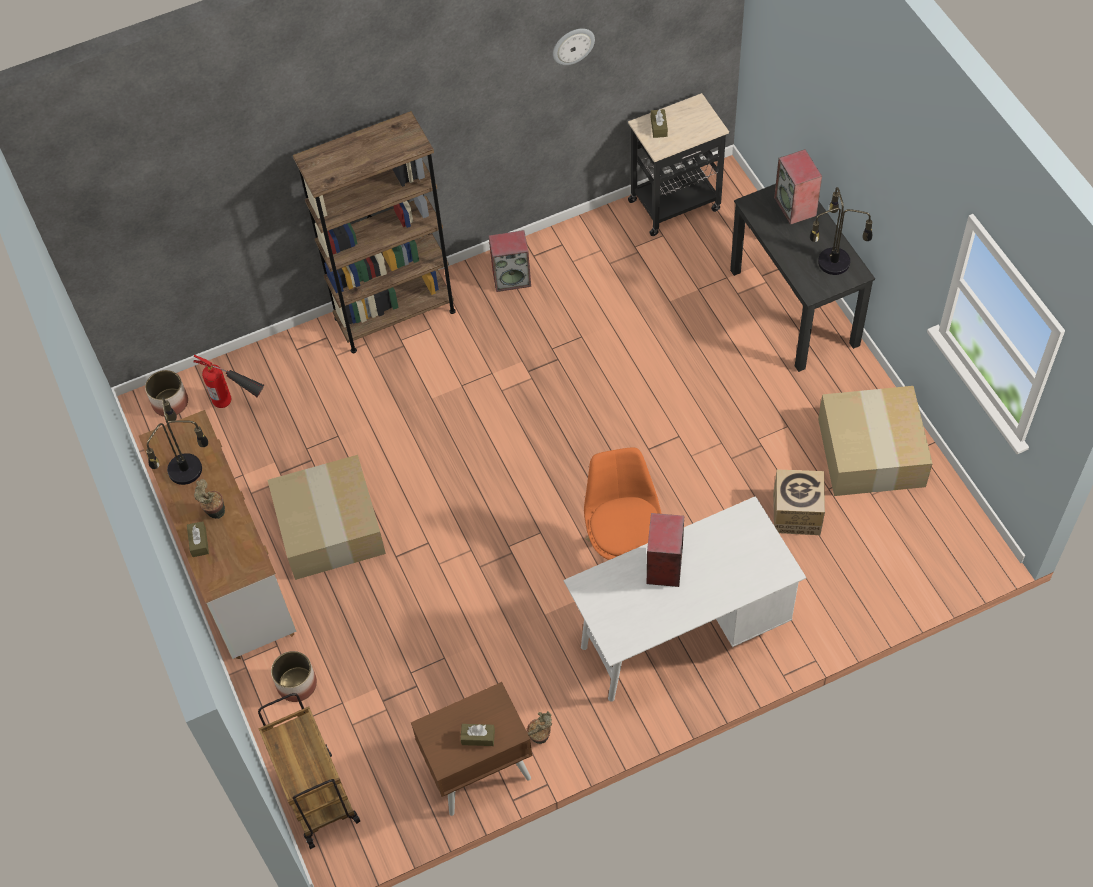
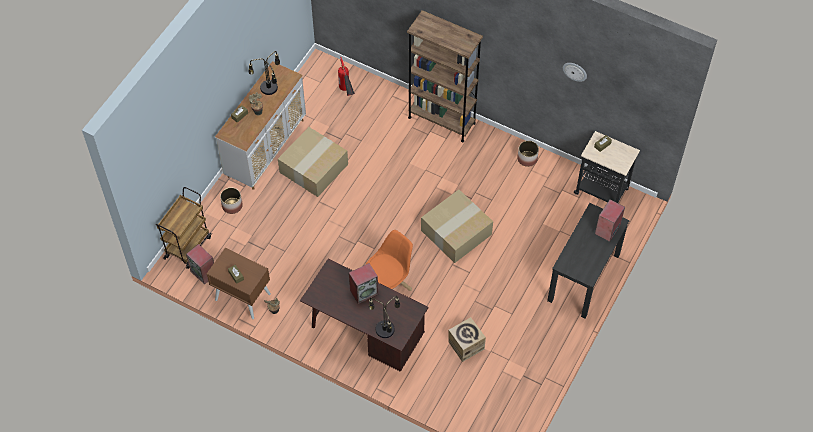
camera: 50 degrees right, 0 degrees up
planter [145,370,188,417] -> planter moved to [517,141,539,167]
speaker [489,230,531,292] -> speaker moved to [186,244,214,285]
white desk [564,496,806,702] -> brown desk [300,259,429,372]
table lamp [810,187,872,275] -> table lamp moved to [369,296,400,338]
cardboard box [818,386,933,496] -> cardboard box moved to [421,190,493,263]

